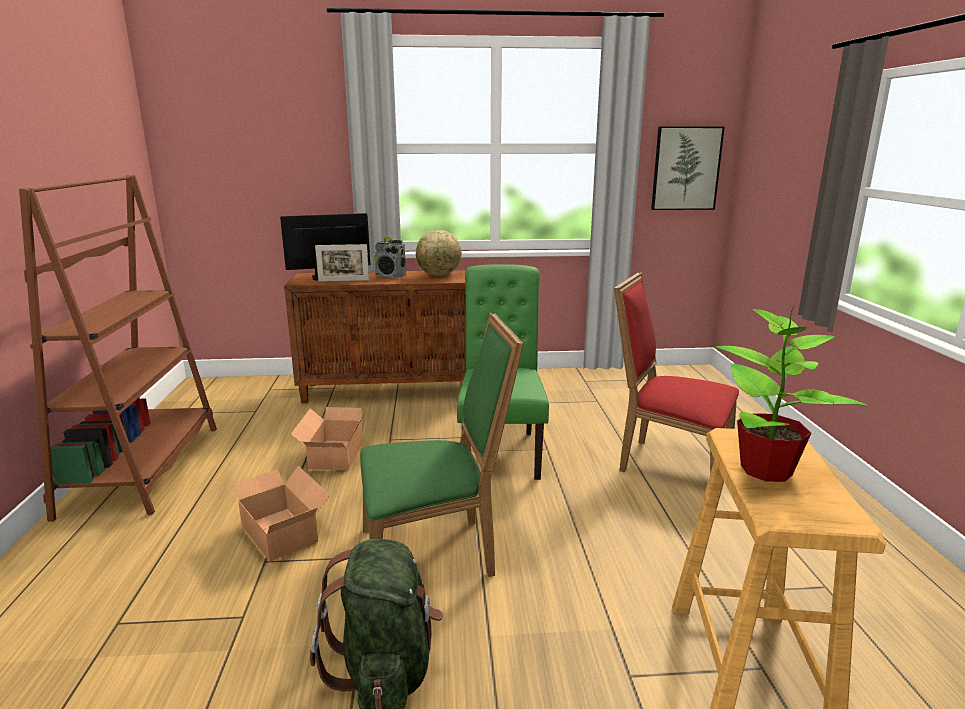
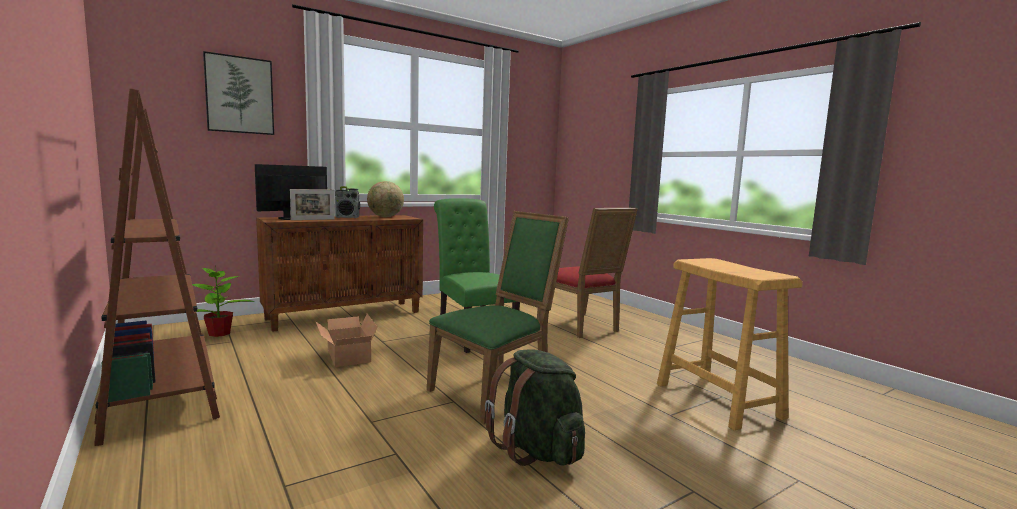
camera: 30 degrees left, 10 degrees down
cardboard box [227,466,330,562] -> none
red chair [614,272,739,473] -> red chair turned 120 degrees counterclockwise [537,208,638,338]
picture [651,126,725,210] -> picture moved to [203,51,274,135]
potted plant [716,305,869,482] -> potted plant moved to [192,268,255,337]

